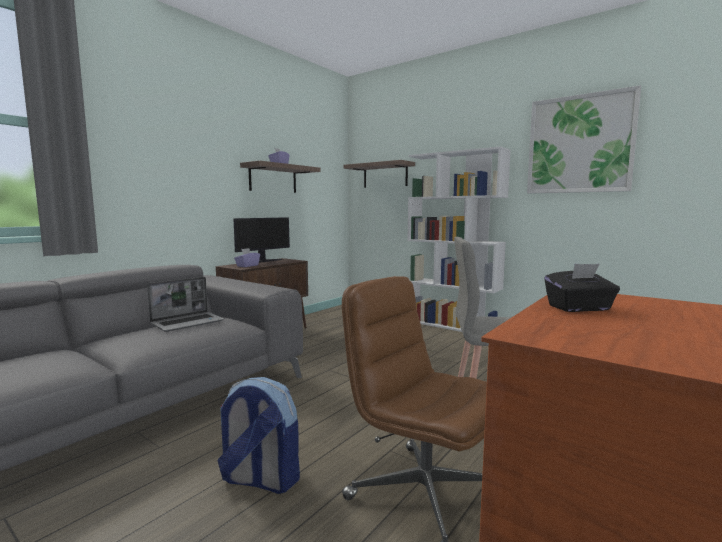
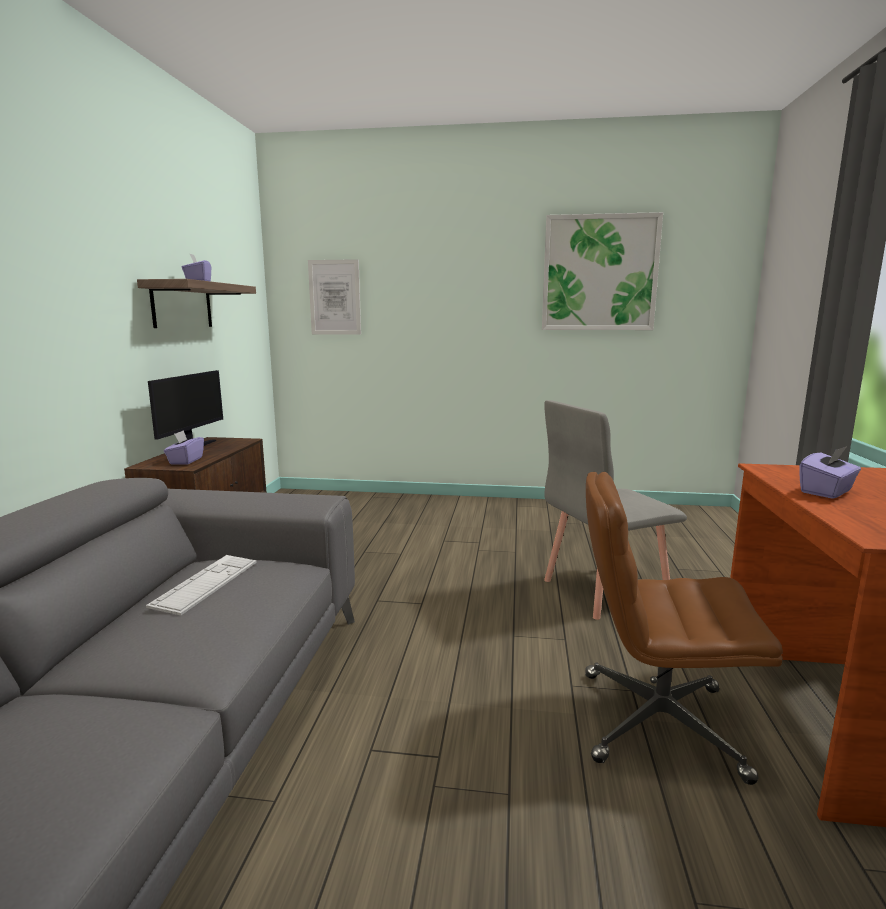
camera: 30 degrees left, 5 degrees up
laptop [147,277,224,332] -> keyboard [146,555,257,615]
backpack [218,377,300,494] -> none
shelf [343,160,415,188] -> picture [308,259,361,335]
white bookcase [407,146,511,332] -> none
black tissue box [544,264,620,312] -> purple tissue box [800,446,861,499]

